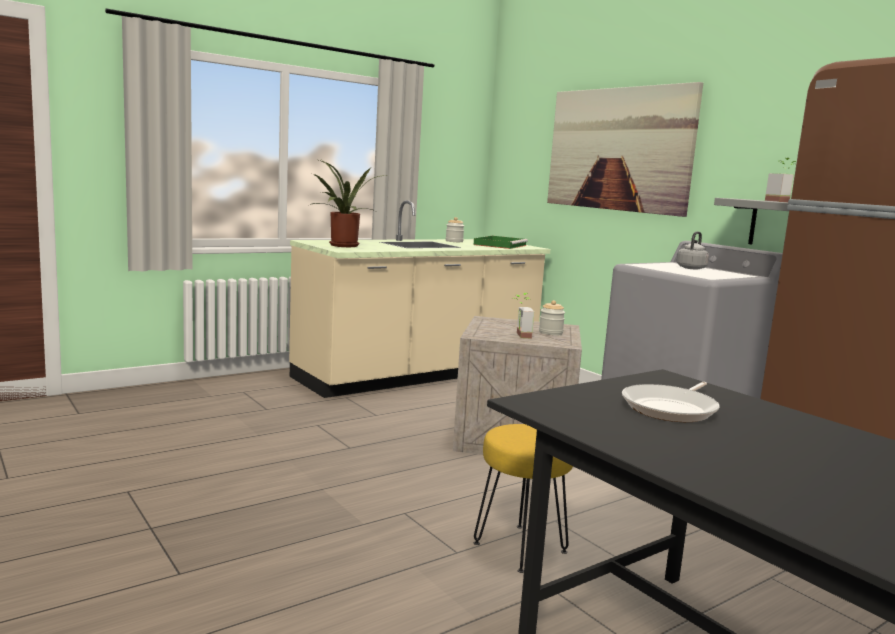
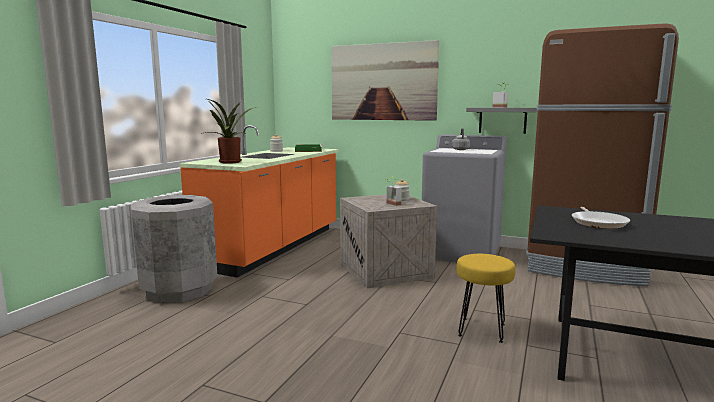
camera: 30 degrees left, 0 degrees up
beige counter [289,200,551,398] -> orange counter [179,125,339,278]
none -> grey trash can [131,195,218,303]

